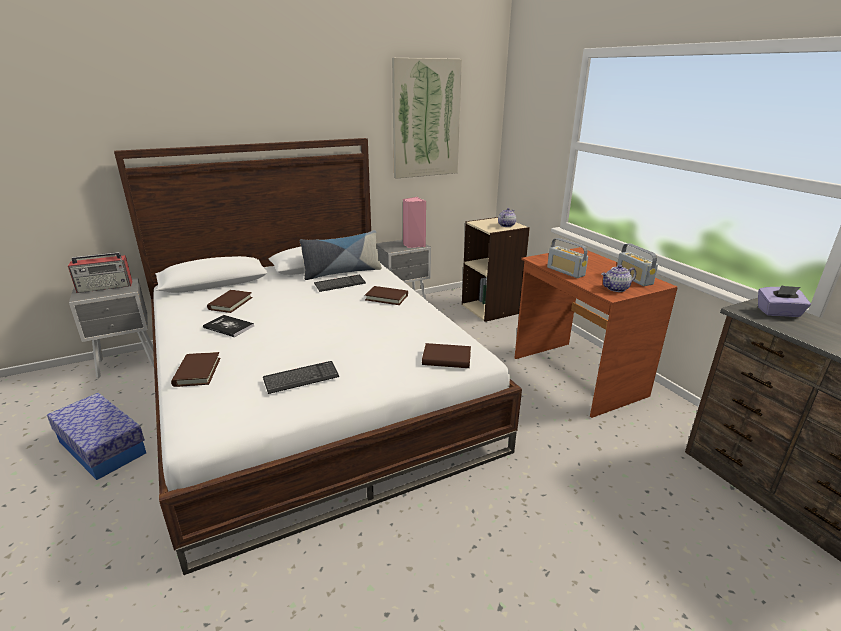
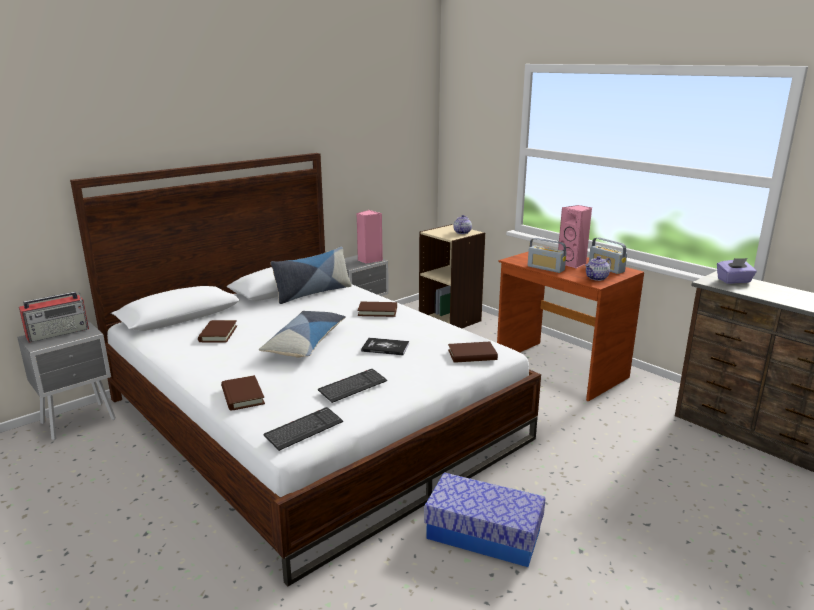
camera: 15 degrees left, 5 degrees down
storage box [47,393,146,480] -> storage box moved to [424,472,546,567]
book [203,315,254,337] -> book moved to [361,338,409,355]
keyboard [314,275,366,292] -> keyboard moved to [263,407,343,451]
picture [392,58,462,179] -> none
none -> pillow [259,311,346,358]
none -> pink speaker [558,205,592,269]

